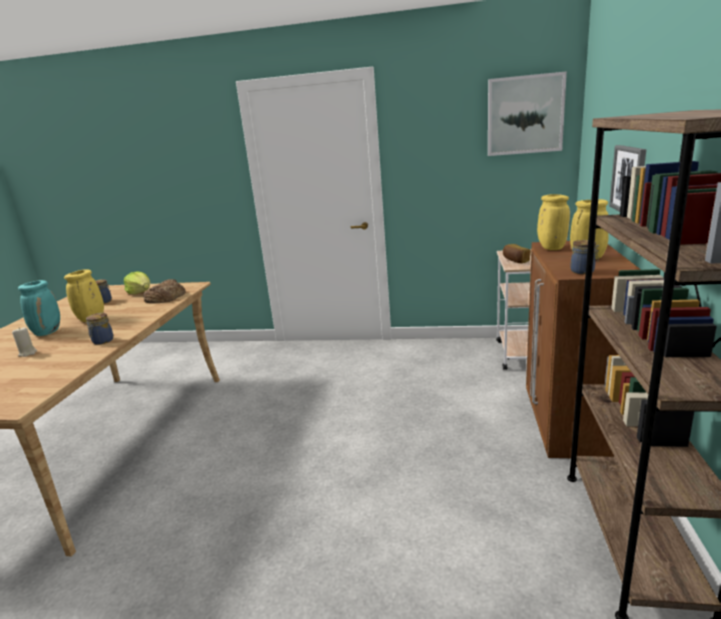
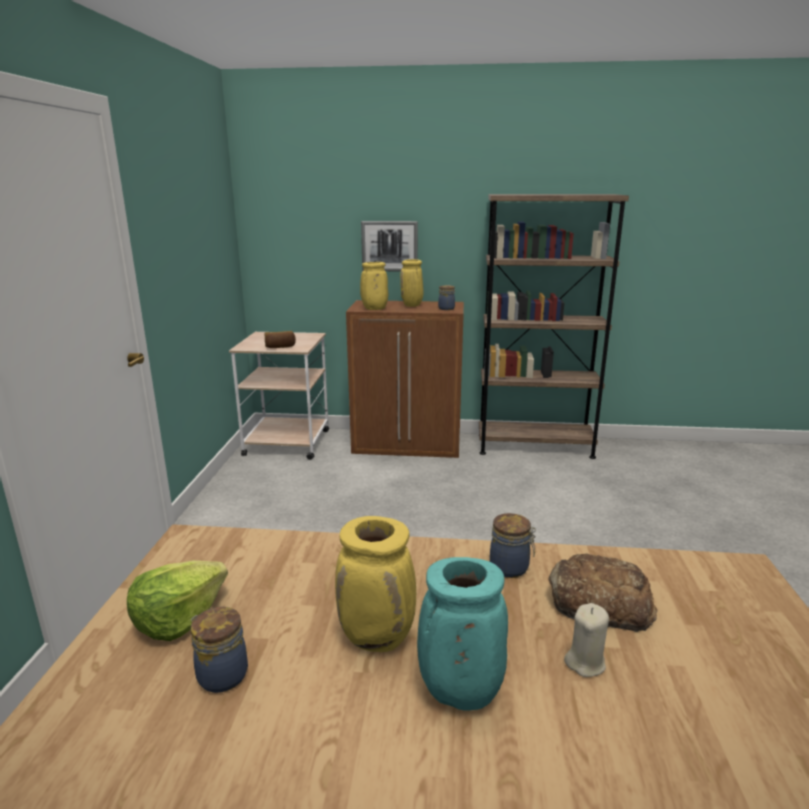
camera: 95 degrees left, 0 degrees up
bread [143,279,186,303] -> bread moved to [549,553,657,632]
picture [488,71,567,156] -> none

